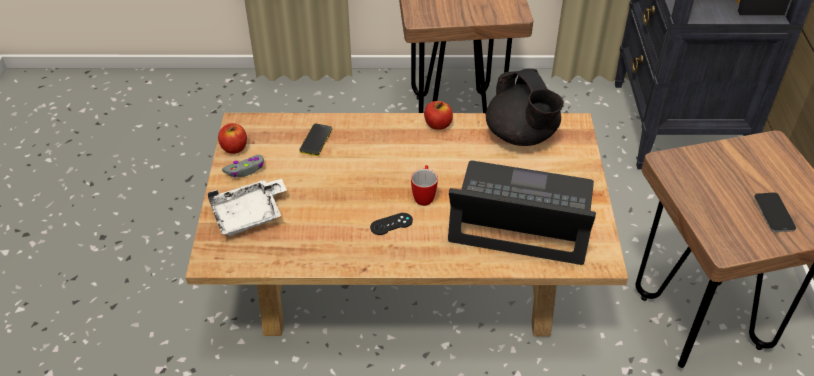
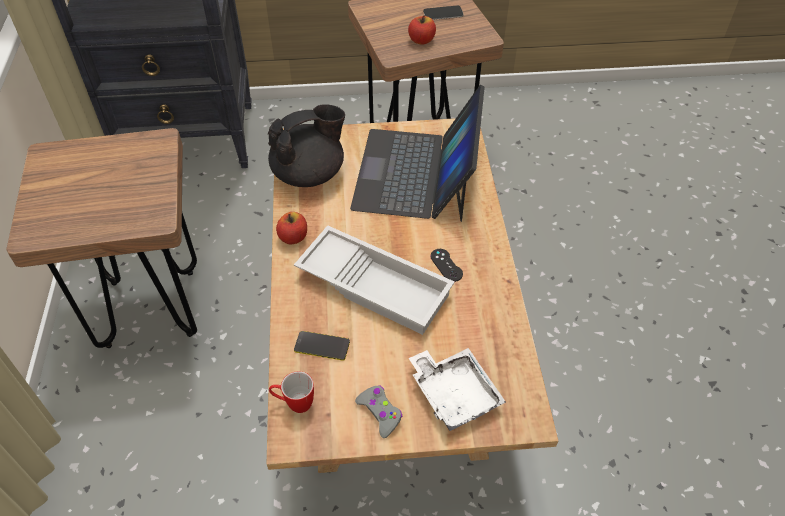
camera: 95 degrees left, 5 degrees up
apple [218,123,247,154] -> apple moved to [408,15,436,45]
mug [411,165,438,206] -> mug moved to [269,371,314,413]
none -> white tray [294,225,455,335]

